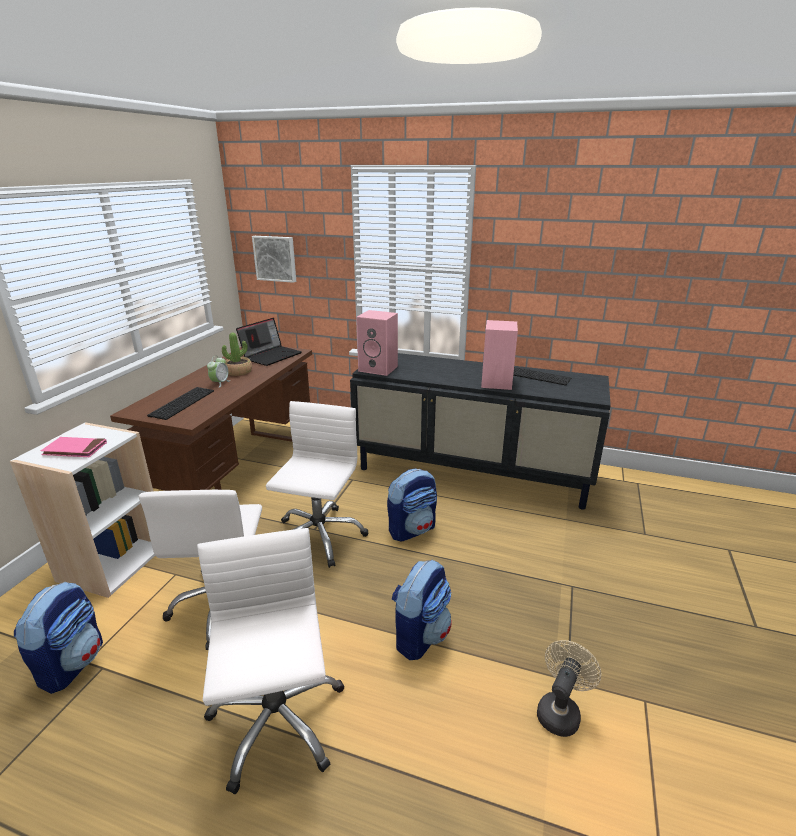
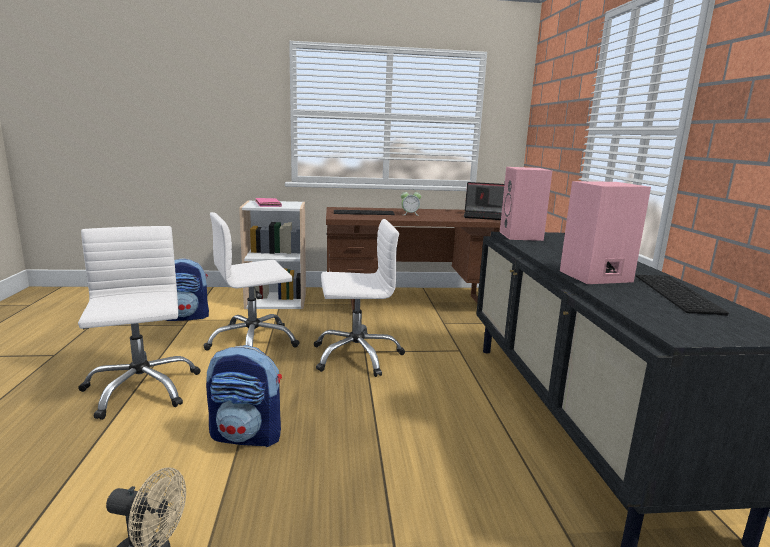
camera: 65 degrees right, 10 degrees down
white office chair [197,528,345,794] -> white office chair turned 75 degrees counterclockwise [78,226,201,420]
potted plant [222,332,252,376] -> none
picture [252,236,296,283] -> none
backpack [387,469,437,541] -> none

